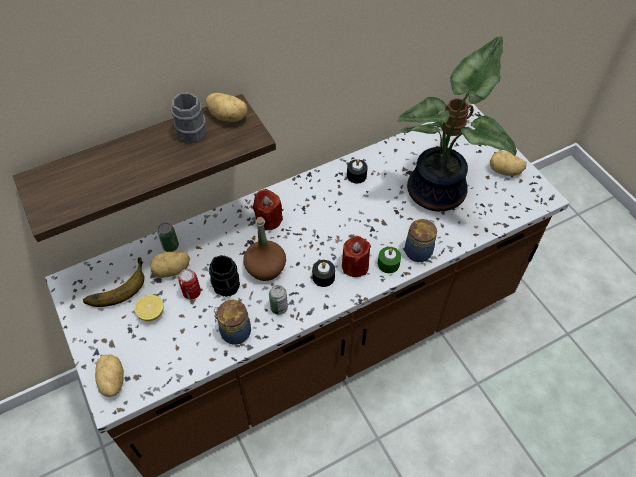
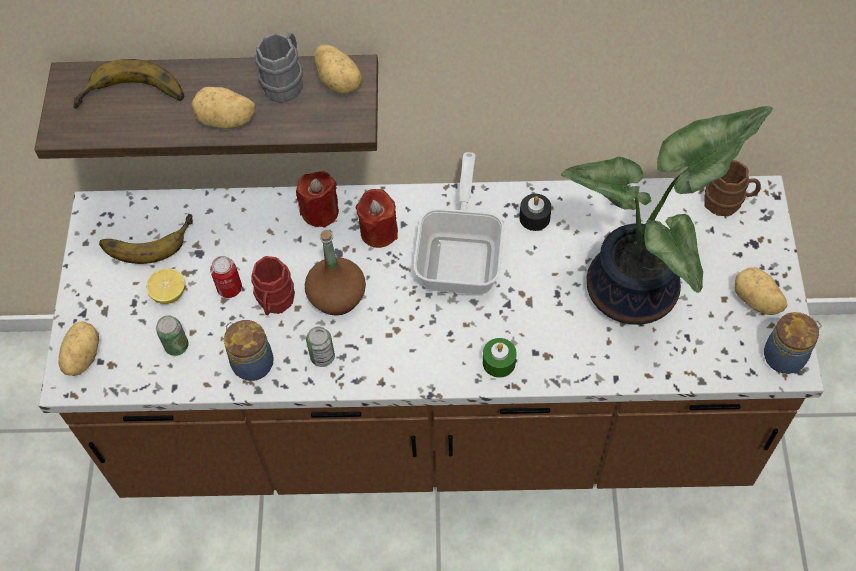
camera: 30 degrees right, 5 degrees up
potato [151,252,190,278] -> potato moved to [191,87,256,129]
can [157,223,179,252] -> can moved to [156,315,189,356]
black mug [209,255,240,297] -> red mug [251,256,295,315]
black candle [312,260,335,287] -> none
red candle [342,236,371,277] -> red candle moved to [296,171,339,228]
jar [405,219,437,262] -> jar moved to [764,312,822,374]
none -> banana [73,59,184,108]
none -> frying pan [413,152,504,295]

